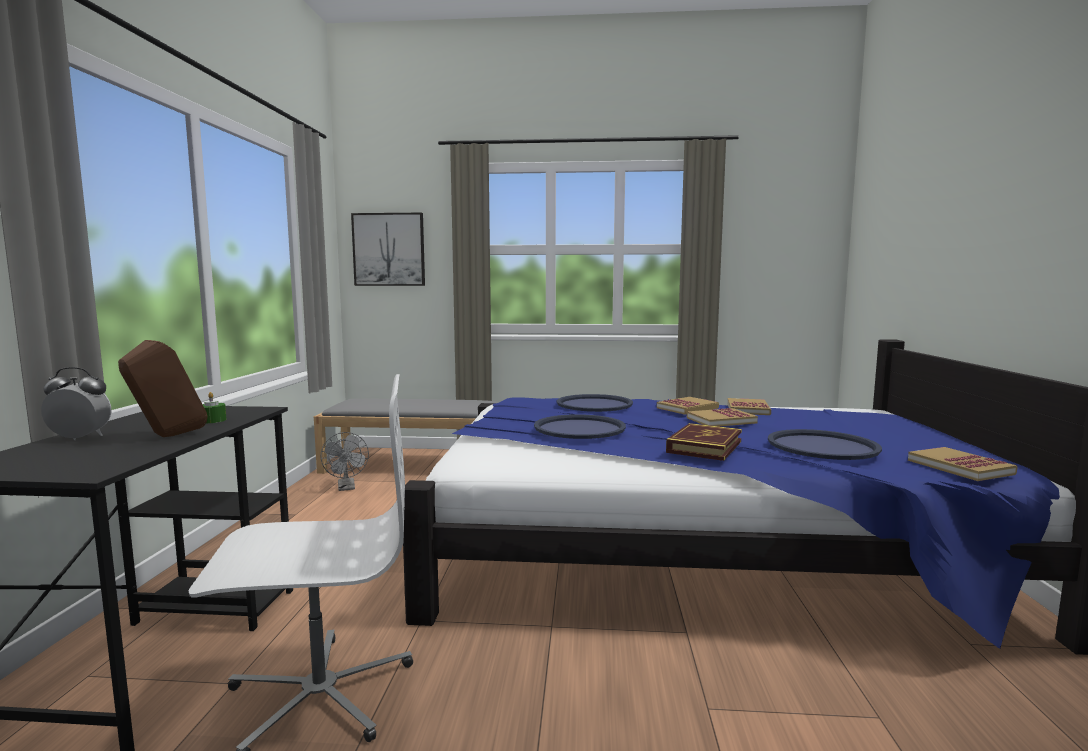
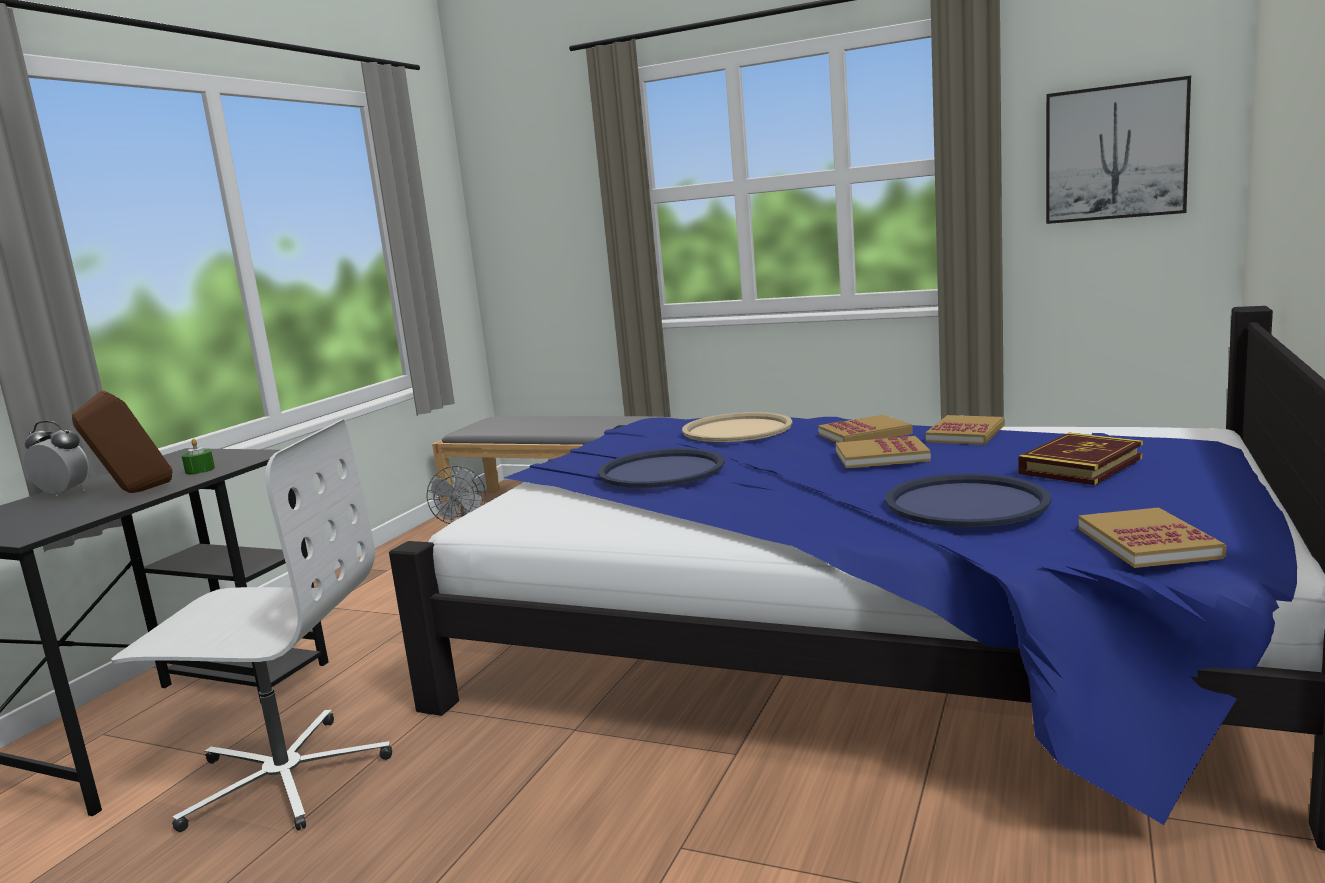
camera: 20 degrees right, 5 degrees up
picture [351,213,425,286] -> picture moved to [1046,76,1191,224]
blue tray [557,394,633,412] -> beige tray [682,412,792,442]
book [666,423,742,461] -> book moved to [1018,433,1143,485]

